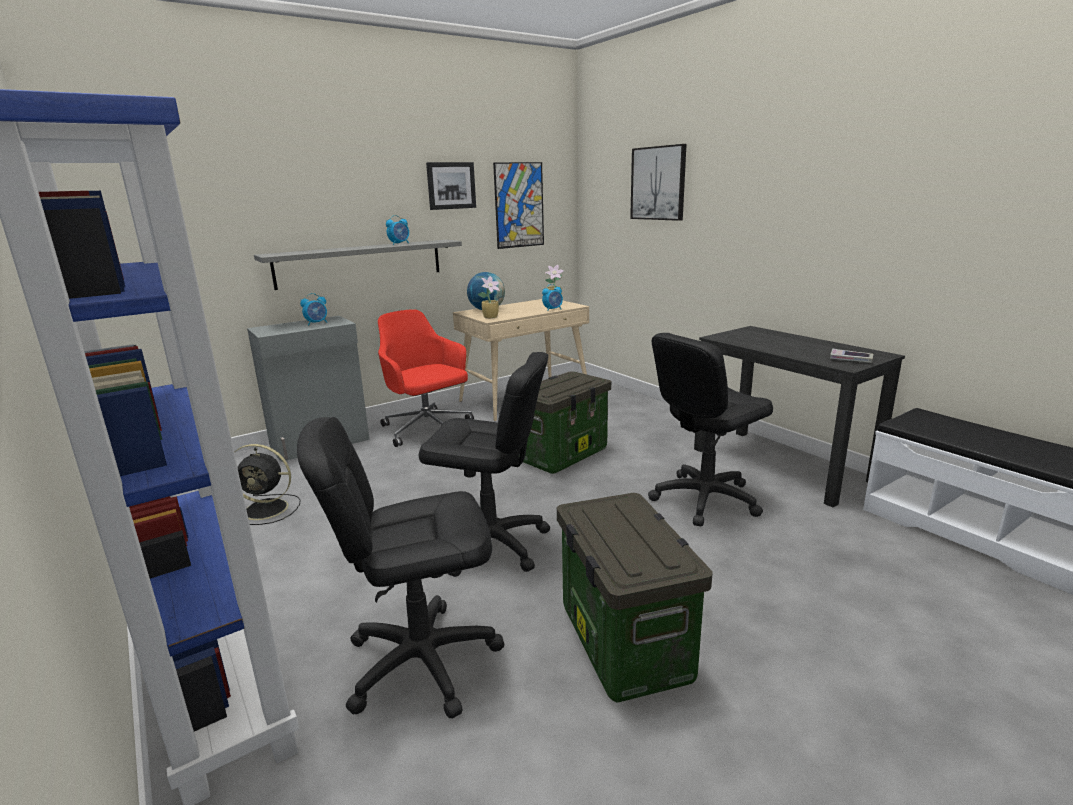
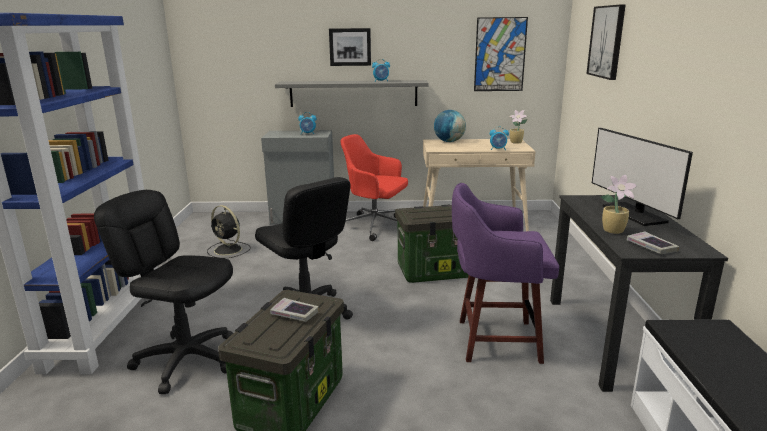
camera: 35 degrees right, 0 degrees up
red office chair [378,310,474,447] -> red office chair turned 60 degrees counterclockwise [340,134,408,241]
picture [426,162,476,210] -> picture moved to [329,28,371,66]
potted plant [478,276,500,319] -> potted plant moved to [601,175,637,234]
black office chair [648,333,773,526] -> purple stool [452,183,559,364]
none -> book [270,298,319,322]
none -> monitor [592,128,693,226]

